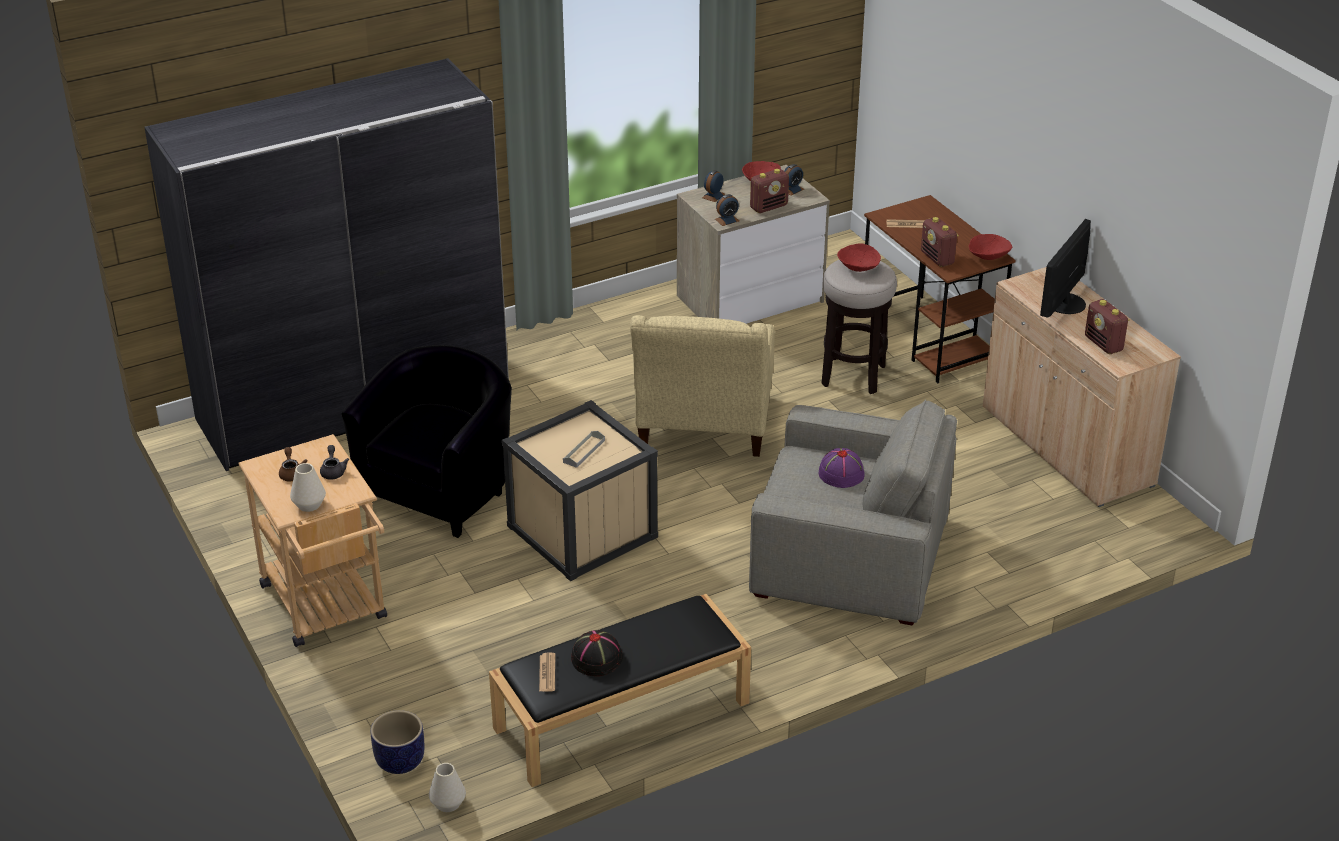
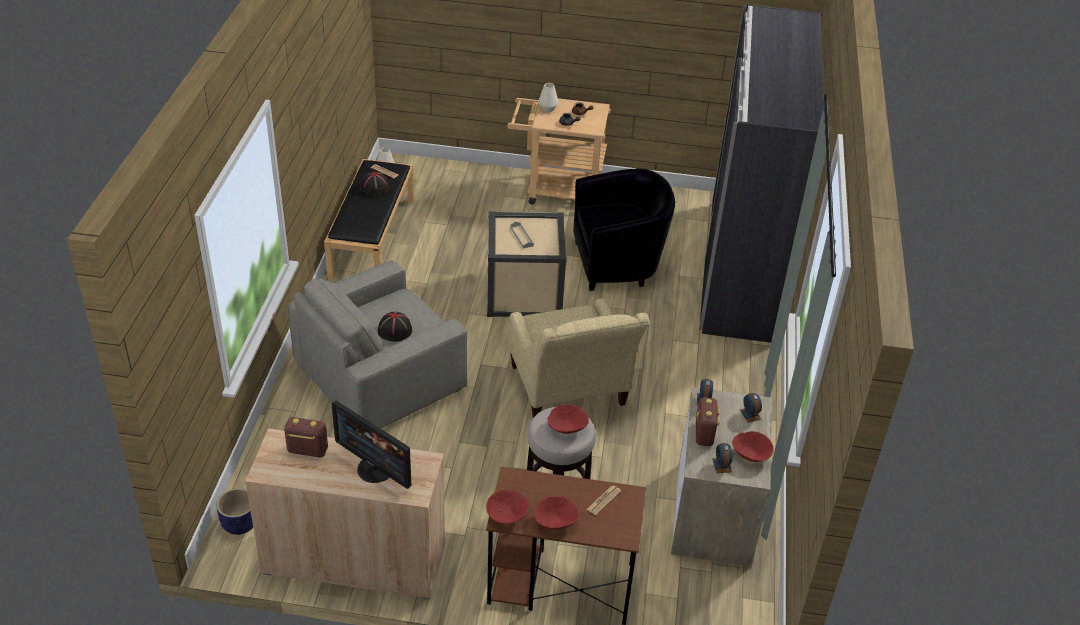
camera: 125 degrees right, 5 degrees up
black armchair [341,345,512,538] -> black armchair turned 75 degrees counterclockwise [573,168,675,291]
planter [371,710,424,774] -> planter moved to [216,488,253,535]
beige armchair [630,315,774,457] -> beige armchair turned 150 degrees counterclockwise [508,298,649,418]
purple hat [819,448,865,488] -> black hat [378,312,412,342]
radio [921,217,959,267] -> none
monitor [1040,219,1091,317] -> monitor turned 150 degrees clockwise [331,401,412,489]
none -> red bowl [534,496,579,530]

